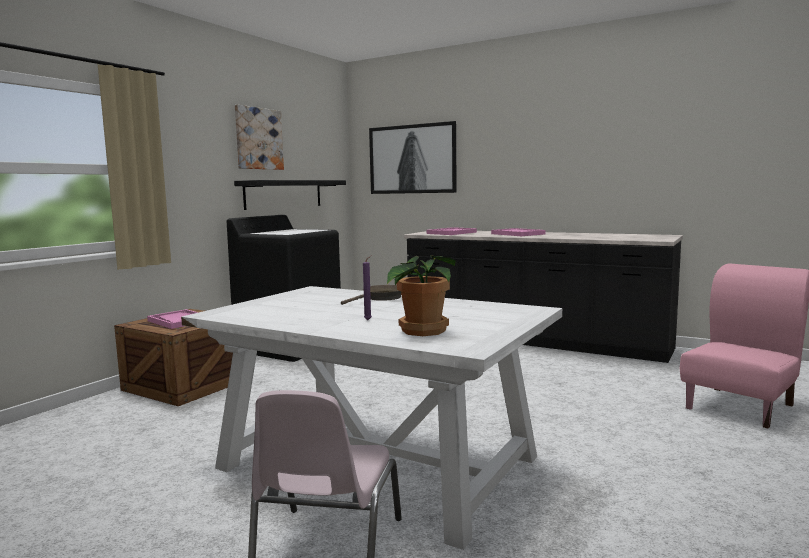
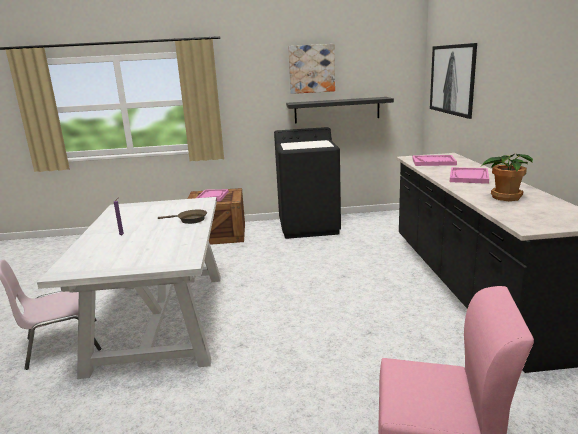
camera: 55 degrees right, 10 degrees up
potted plant [387,256,456,336] -> potted plant moved to [482,154,533,201]

